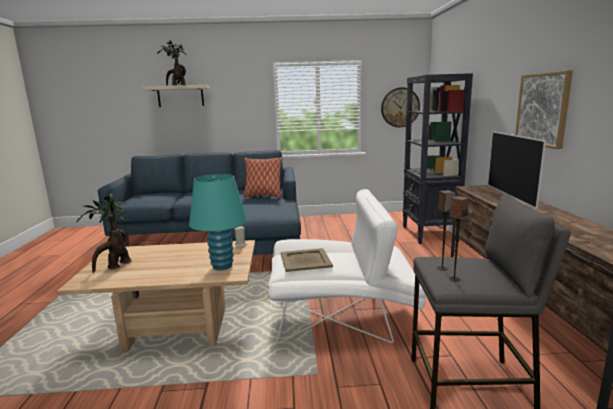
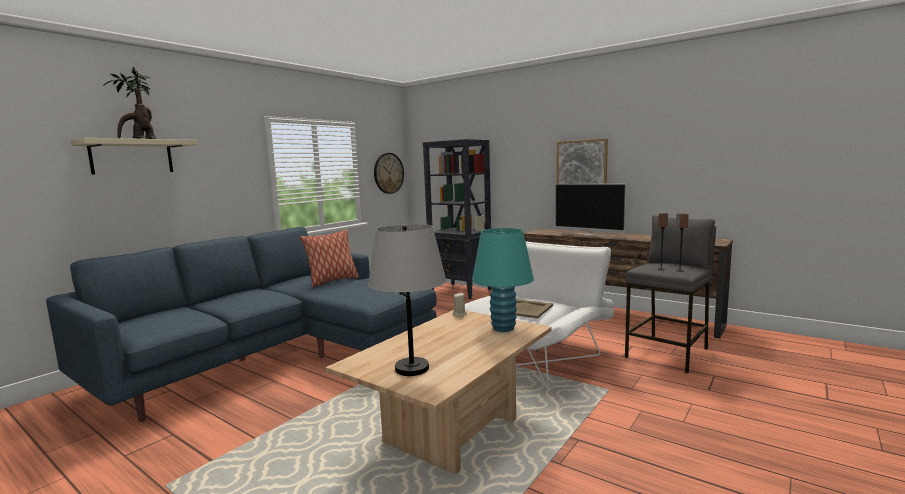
camera: 50 degrees left, 5 degrees down
potted plant [76,192,132,272] -> grey table lamp [368,224,446,376]

